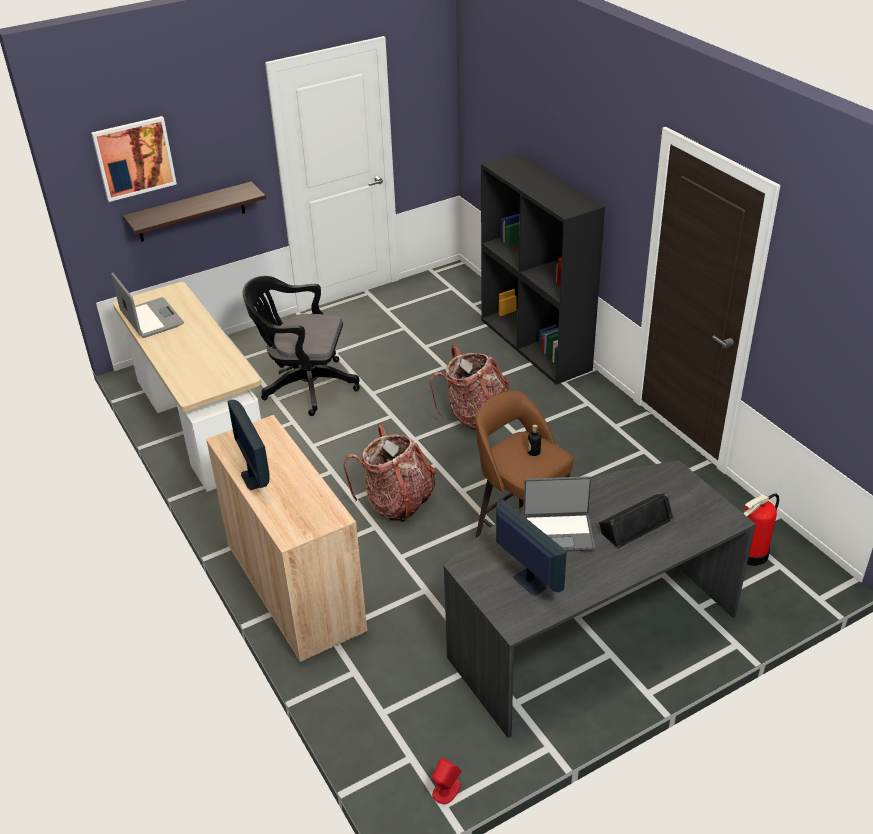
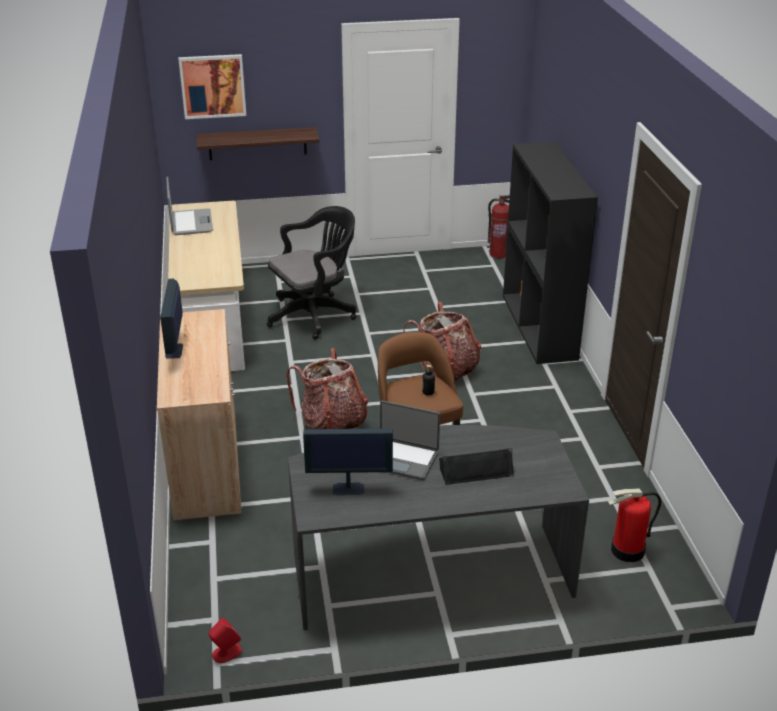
camera: 20 degrees right, 5 degrees down
black office chair [243,276,360,416] -> black office chair turned 120 degrees clockwise [267,206,356,340]
monitor [496,499,567,596] -> monitor turned 105 degrees clockwise [303,428,393,495]
none -> fire extinguisher [488,195,510,259]

